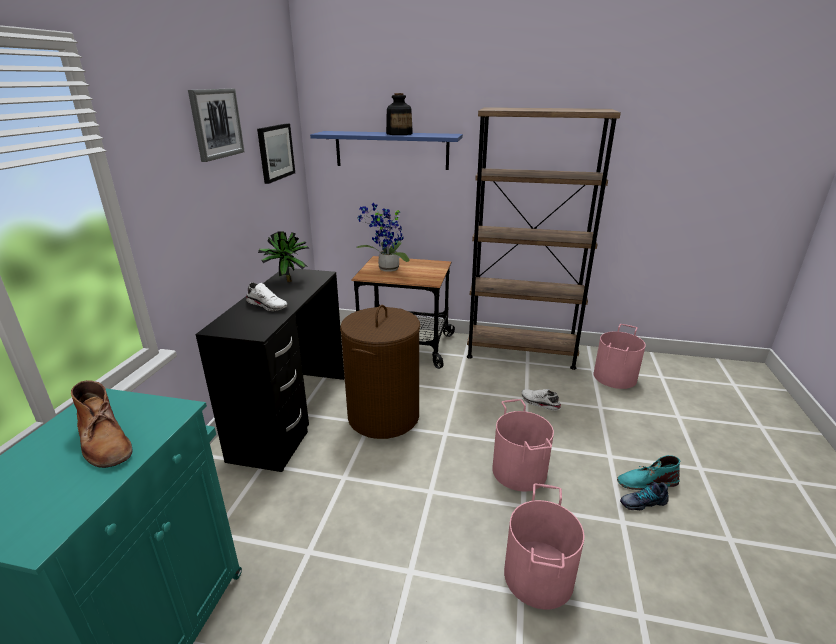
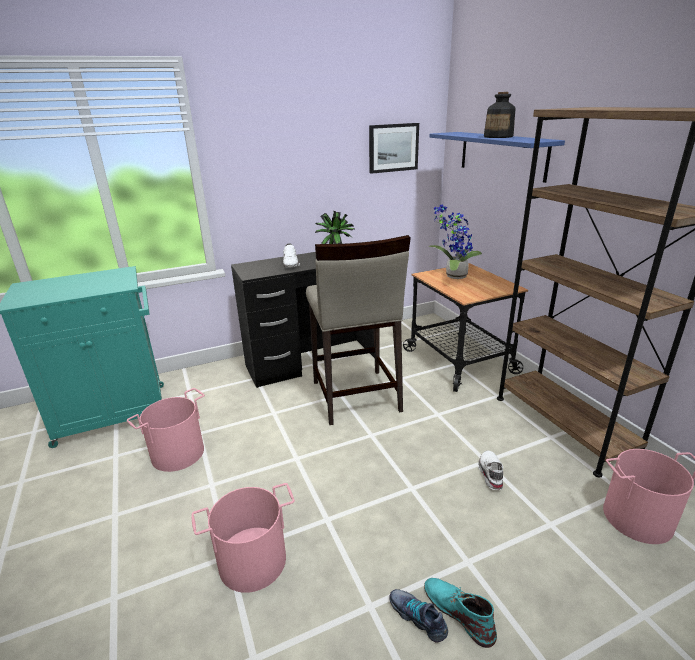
camera: 55 degrees right, 0 degrees up
brown boot [71,380,133,468] -> none
picture [188,88,245,162] -> none
brown laundry basket [340,305,420,439] -> beige stool [306,235,411,425]
pink bucket [492,399,554,491] -> pink bucket moved to [127,388,205,472]

